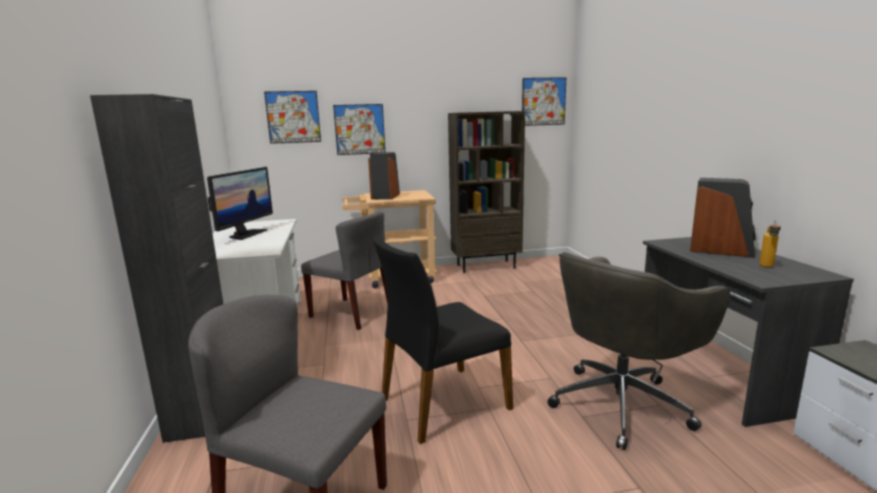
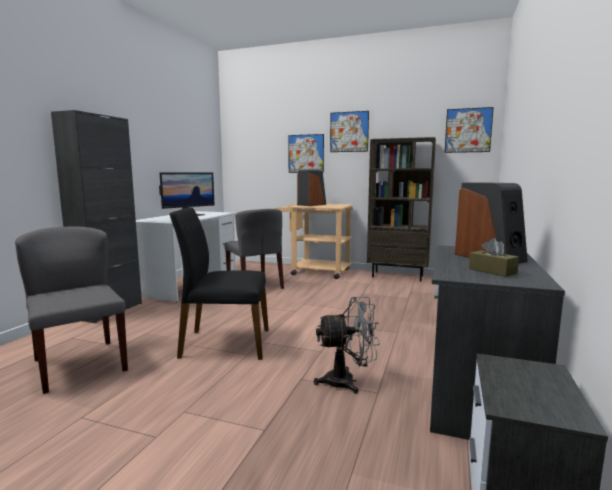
camera: 30 degrees right, 5 degrees down
picture [264,91,321,144] -> picture moved to [330,111,369,152]
grey office chair [547,252,730,450] -> grey fan [314,297,380,394]
bottle [759,220,781,267] -> brown tissue box [469,238,519,277]

